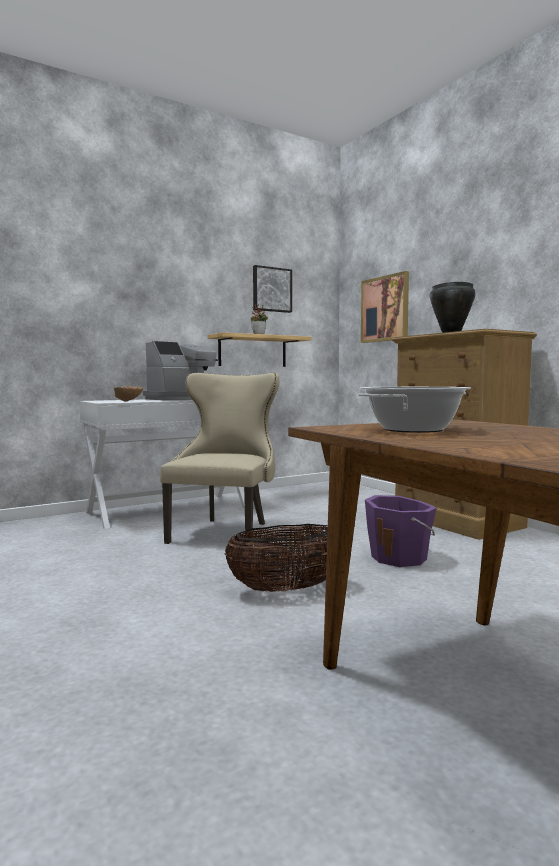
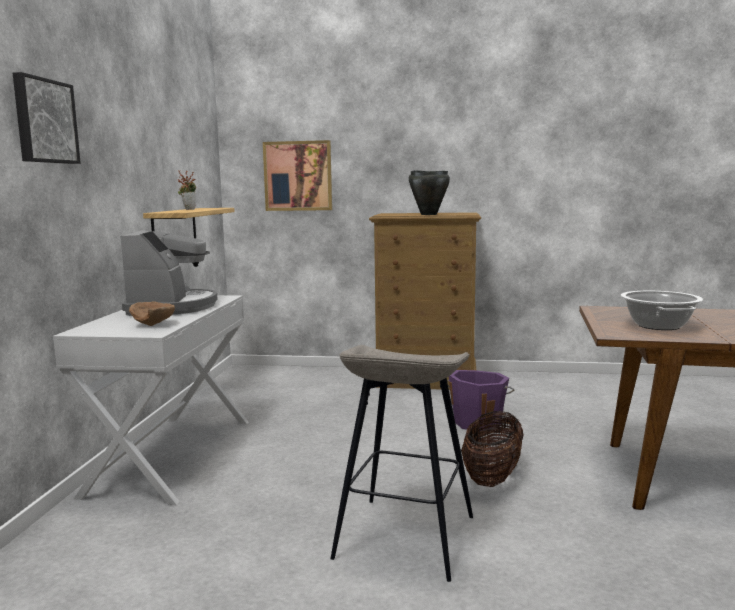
camera: 50 degrees left, 5 degrees up
beige chair [160,373,279,544] -> none
picture [253,265,292,313] -> picture moved to [13,72,81,164]
none -> grey stool [330,345,473,582]

